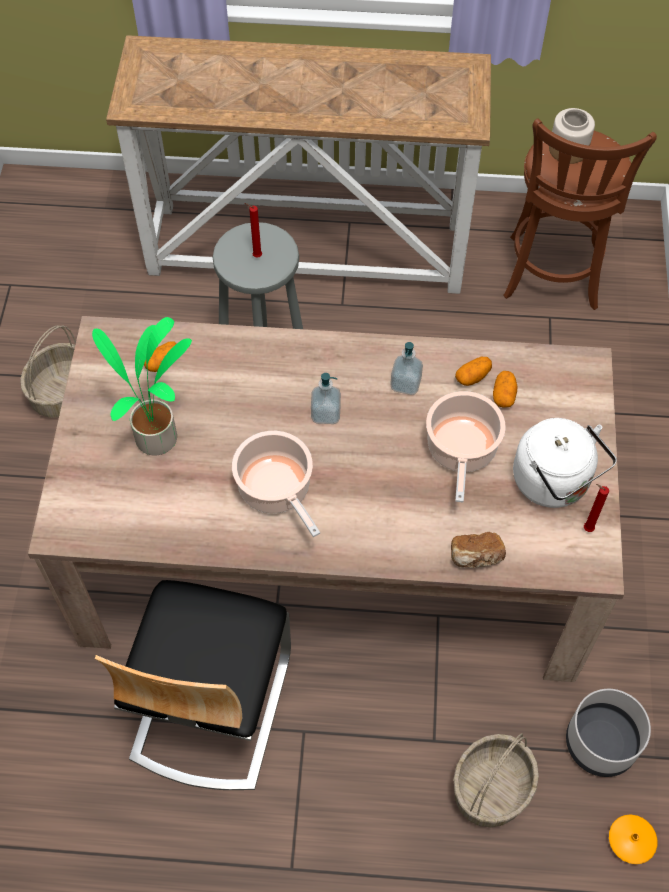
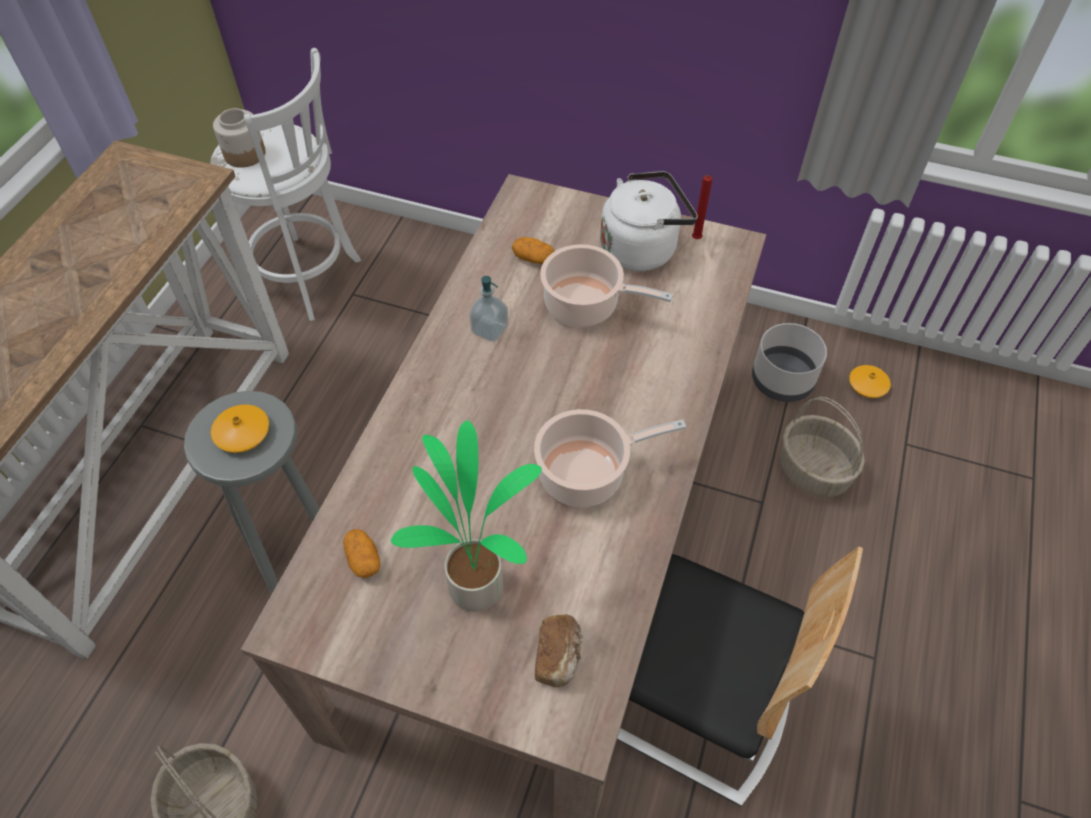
camera: 75 degrees left, 5 degrees down
red candle [244,203,262,257] -> orange vase [211,405,269,453]
soap dispenser [311,373,341,424] -> none
bread [451,532,506,568] -> bread moved to [535,615,583,687]
potato [455,357,492,386] -> none
brown stool [503,118,657,310] -> white stool [210,48,361,321]

